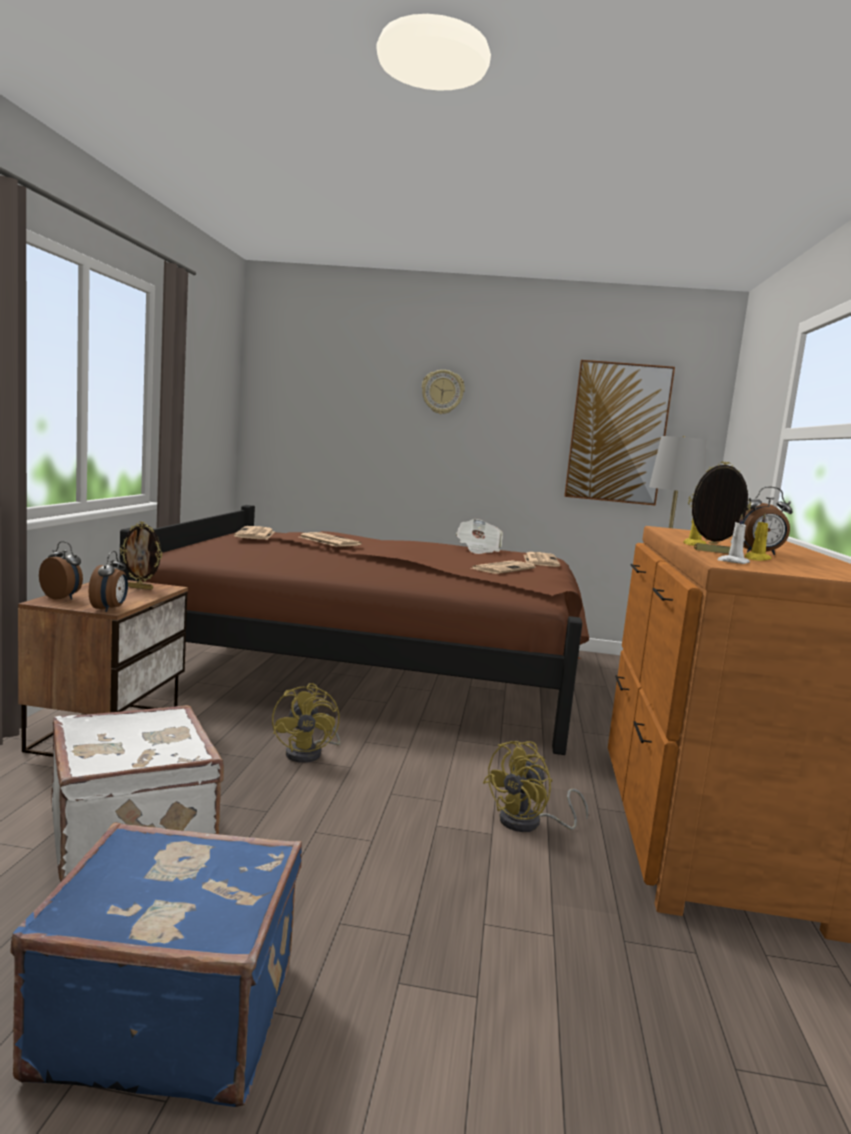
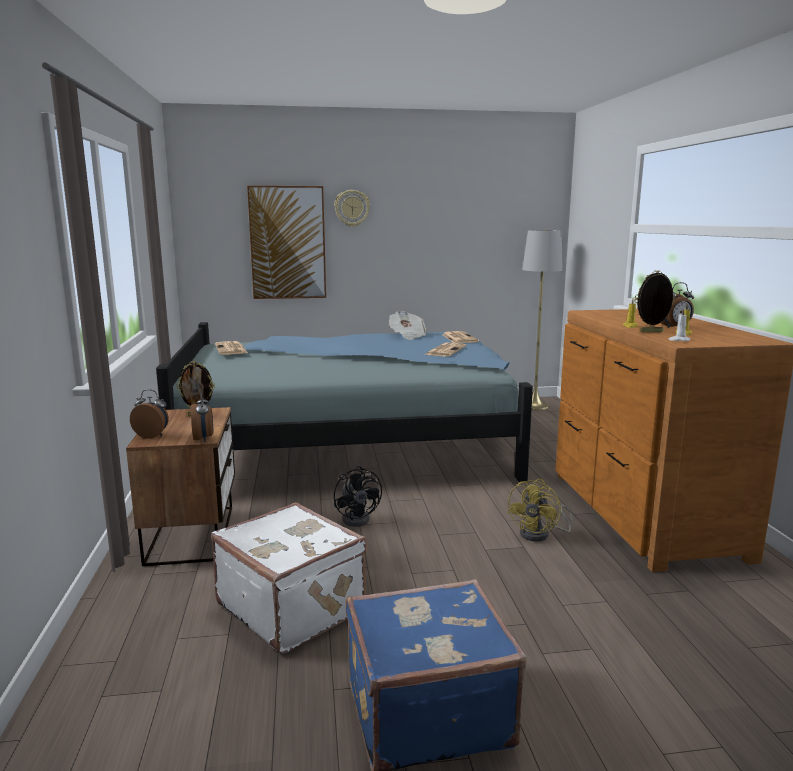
camera: 15 degrees left, 5 degrees up
brown bed [120,505,589,755] -> blue bed [156,322,533,482]
yellow fan [272,683,341,763] -> black fan [334,466,382,527]
newspaper [300,532,362,547] -> none
picture [564,360,675,506] -> picture moved to [247,186,326,299]

